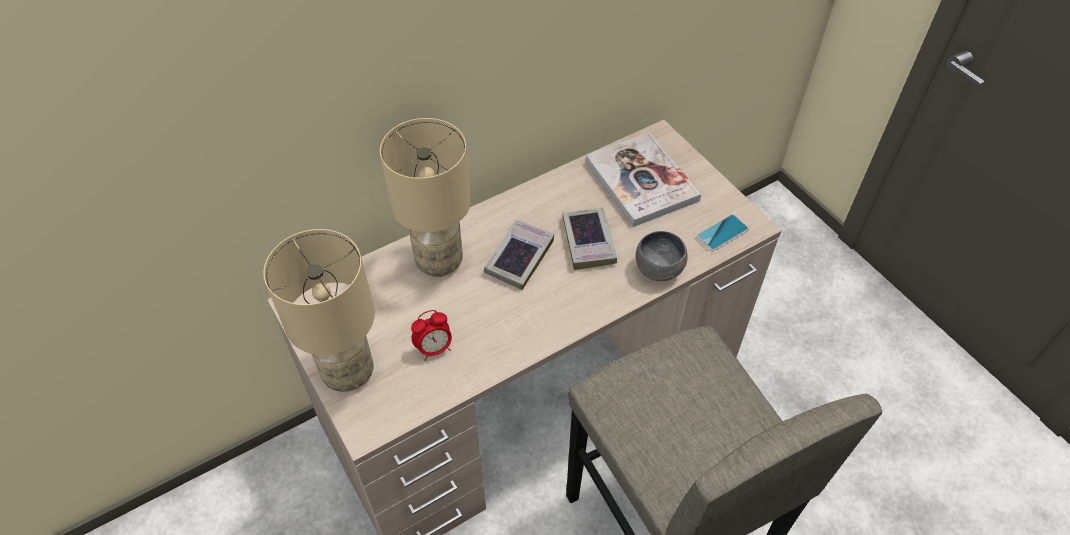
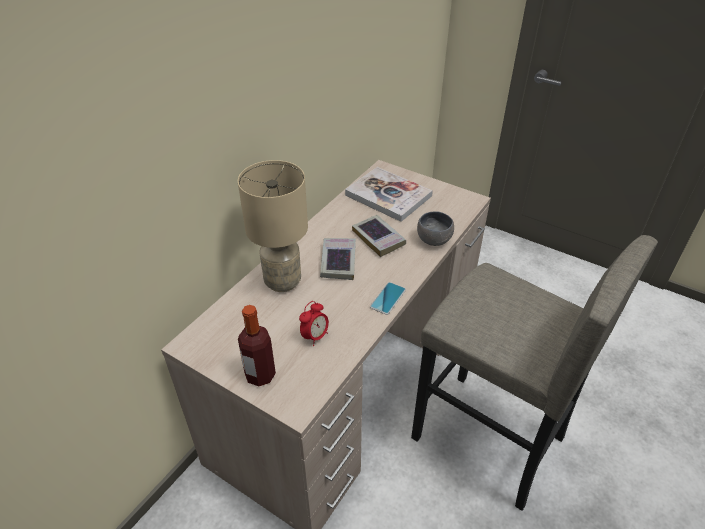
camera: 25 degrees left, 10 degrees down
beige table lamp [263,229,375,392] -> bottle [238,305,276,386]
phone [697,214,749,251] -> phone moved to [370,282,406,315]

